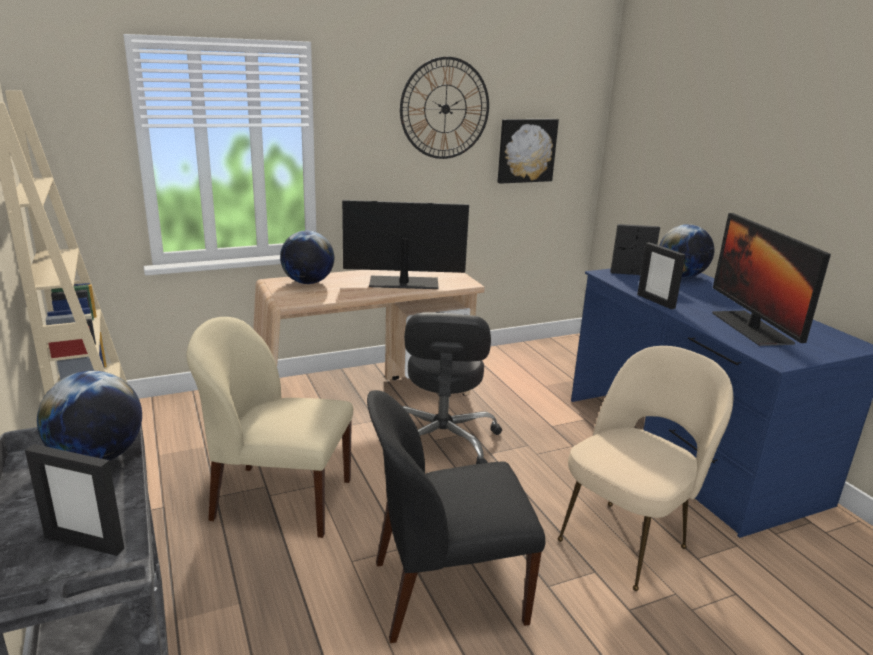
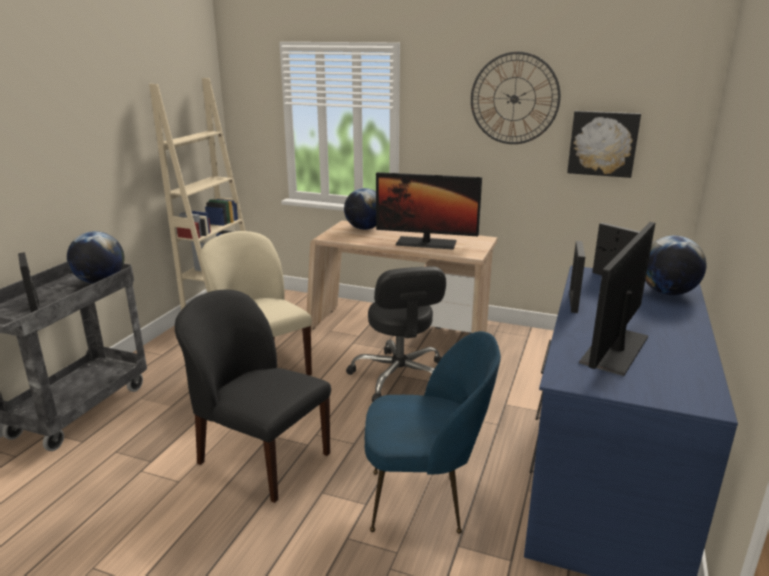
camera: 45 degrees right, 0 degrees up
monitor [342,200,469,289] -> monitor turned 150 degrees clockwise [376,172,482,250]
black office chair [402,312,502,464] -> black office chair turned 60 degrees counterclockwise [346,266,446,402]
beige chair [558,346,733,591] -> blue chair [365,331,501,534]

